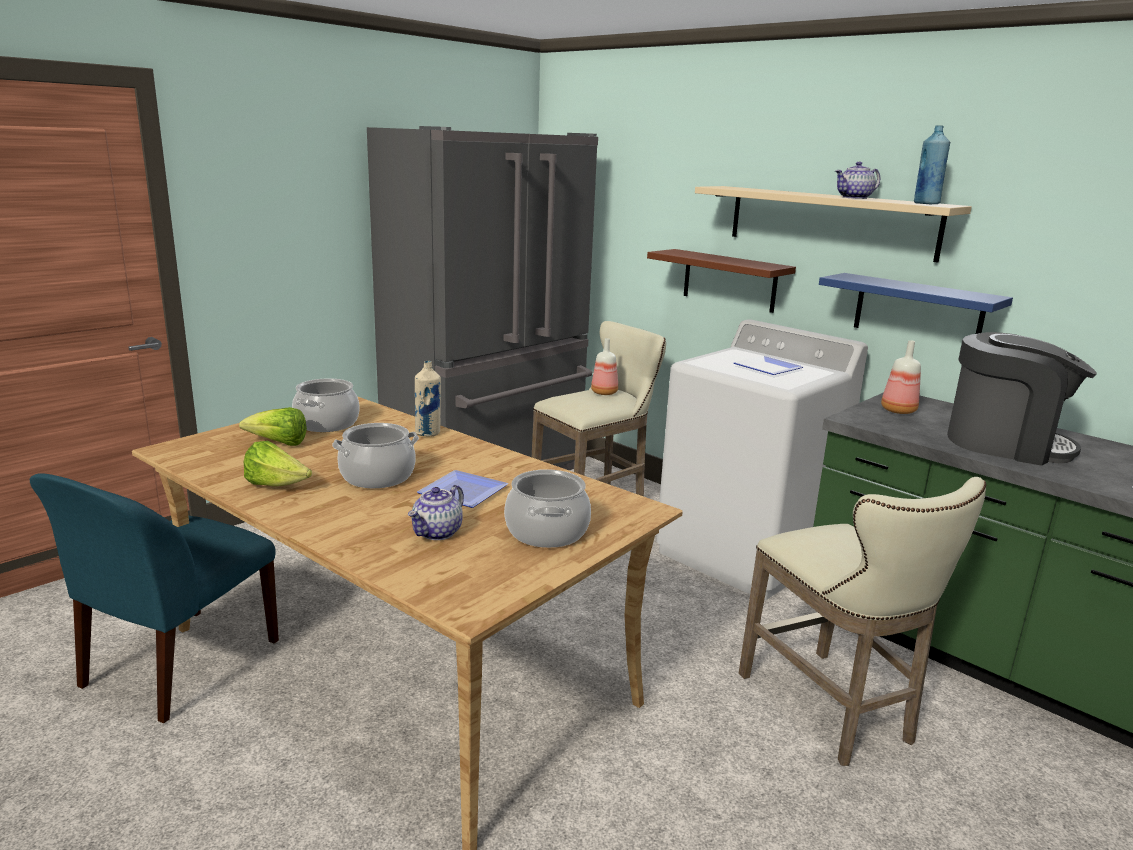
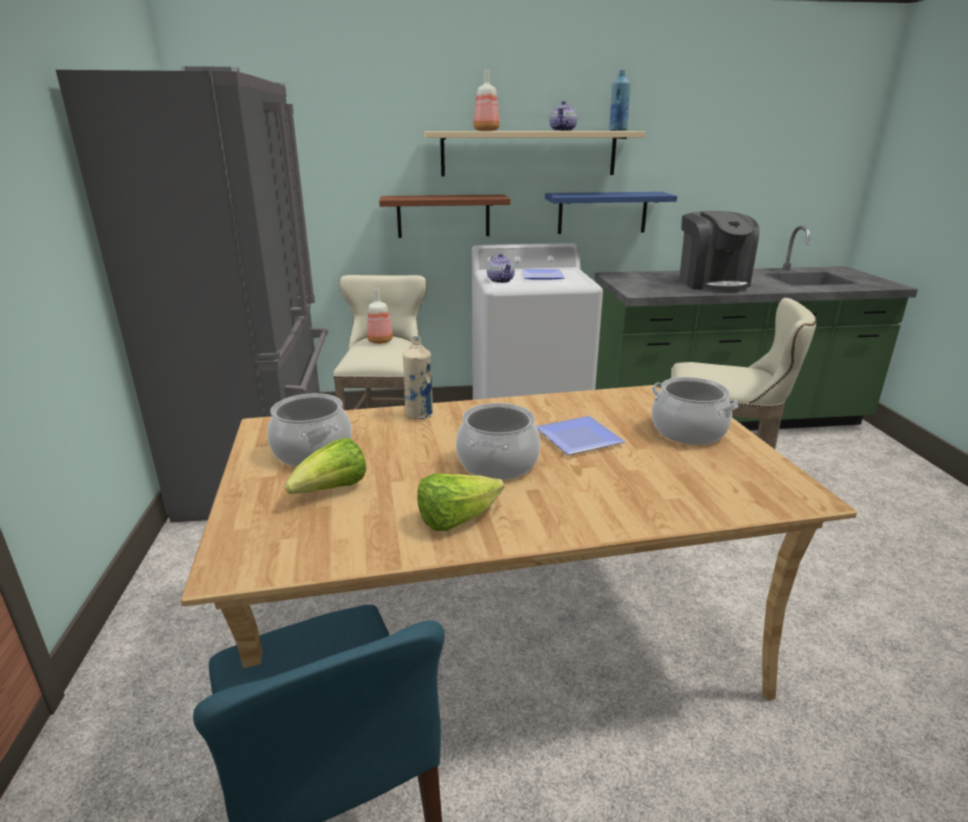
camera: 50 degrees left, 5 degrees up
teapot [408,485,464,540] -> teapot moved to [487,253,515,283]
bottle [881,340,921,414] -> bottle moved to [473,70,500,131]
coffee machine [947,332,1097,466] -> coffee machine turned 105 degrees clockwise [679,211,760,293]

